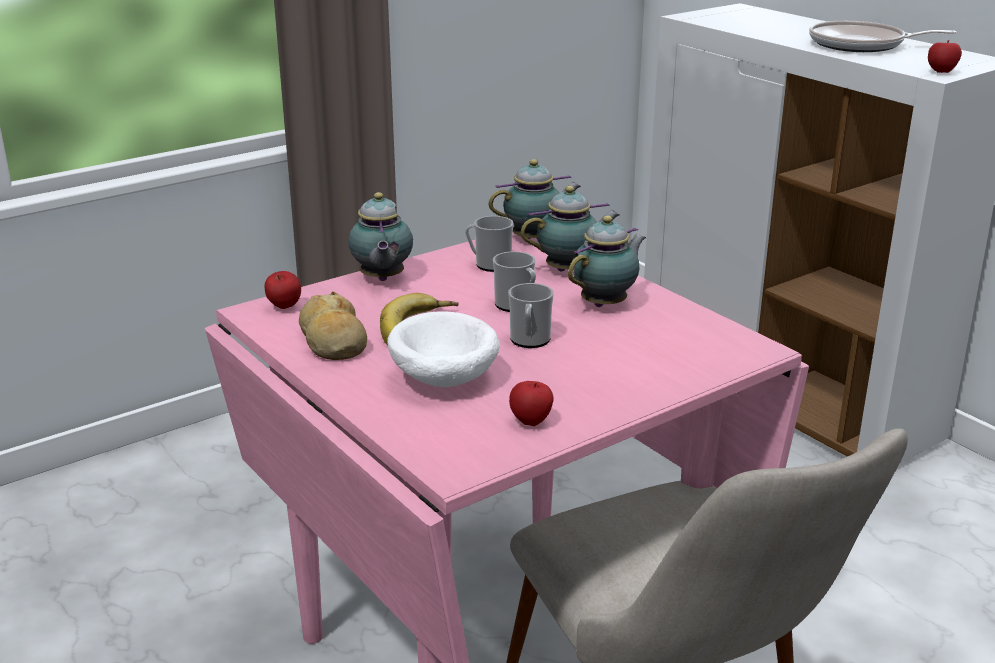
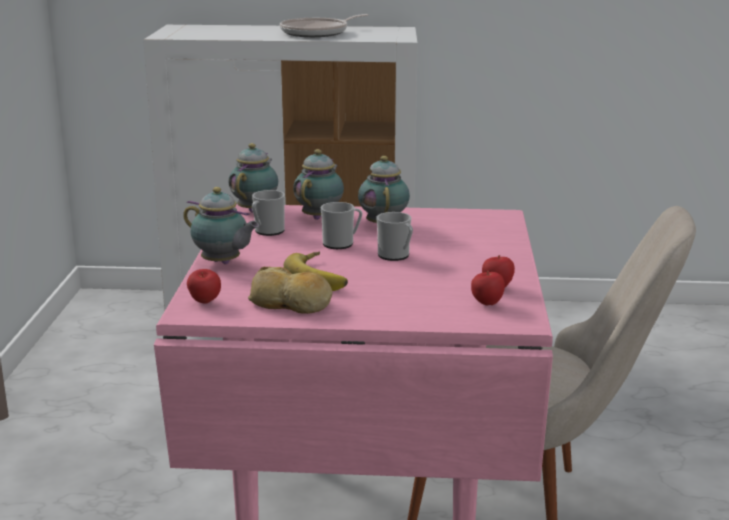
camera: 50 degrees left, 5 degrees down
white bowl [388,311,500,387] -> none
apple [928,40,962,73] -> apple moved to [471,271,505,306]

